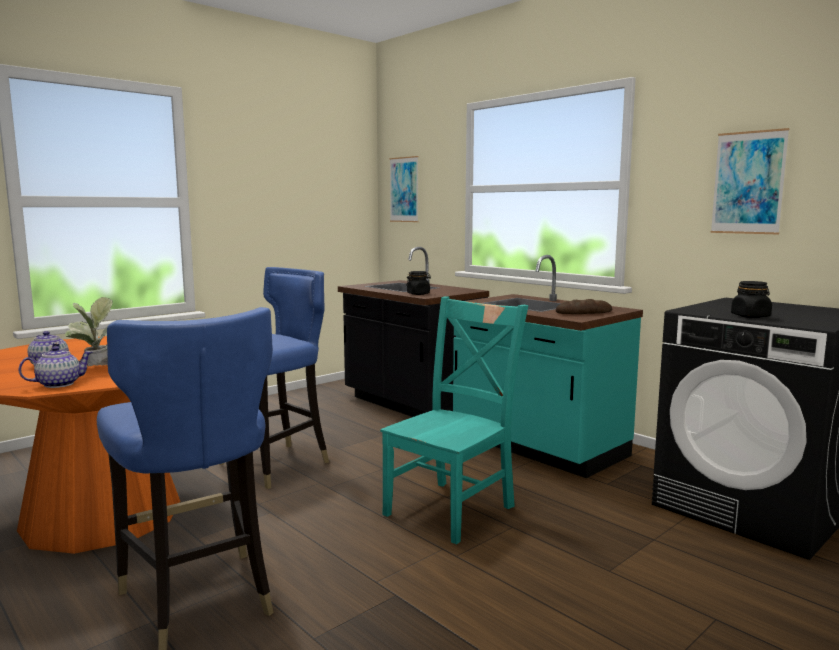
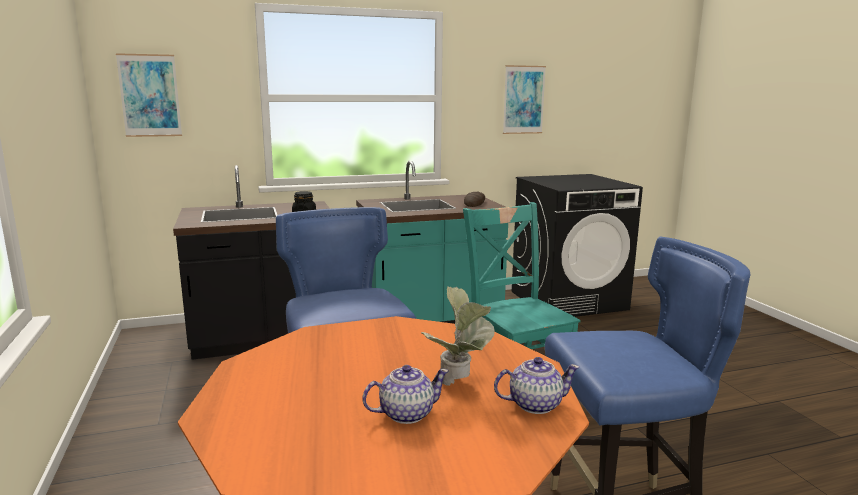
camera: 65 degrees left, 5 degrees up
teapot [18,346,93,388] -> teapot turned 90 degrees clockwise [494,357,580,414]
black jar [731,281,772,318] -> none

